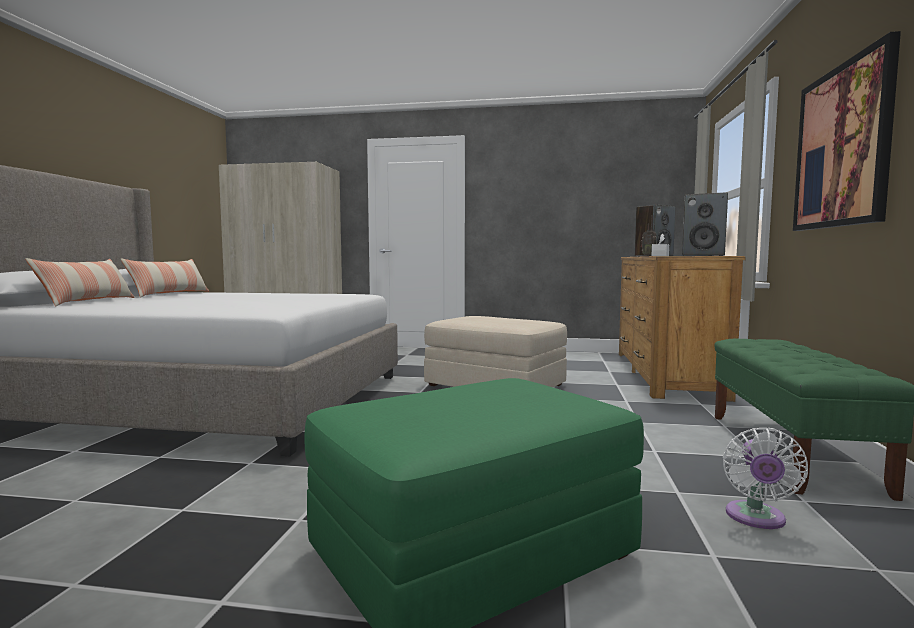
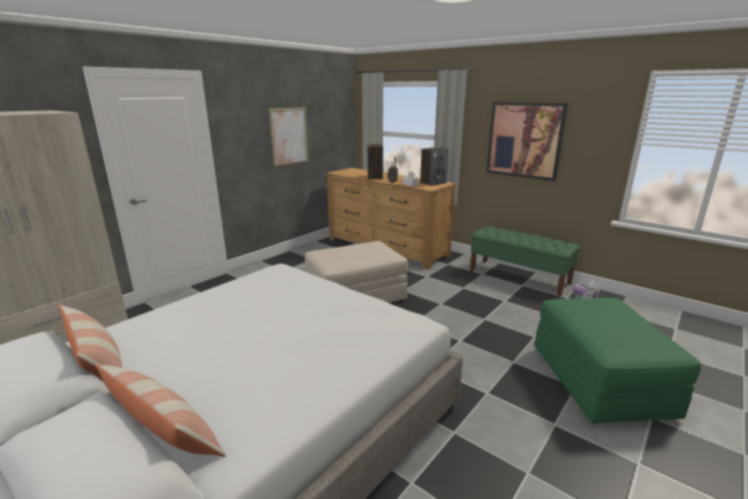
camera: 60 degrees left, 15 degrees up
none -> picture [268,107,309,167]

